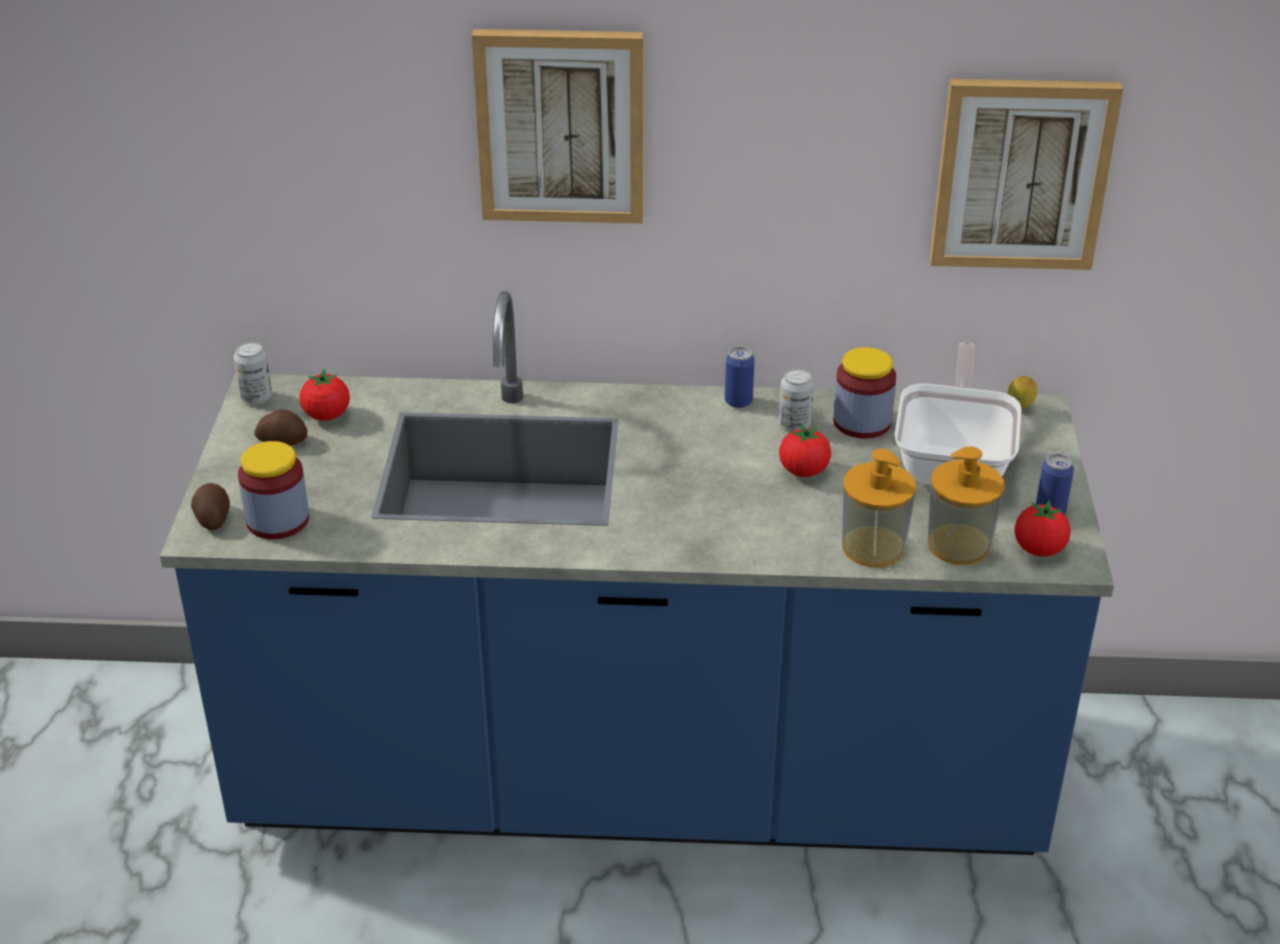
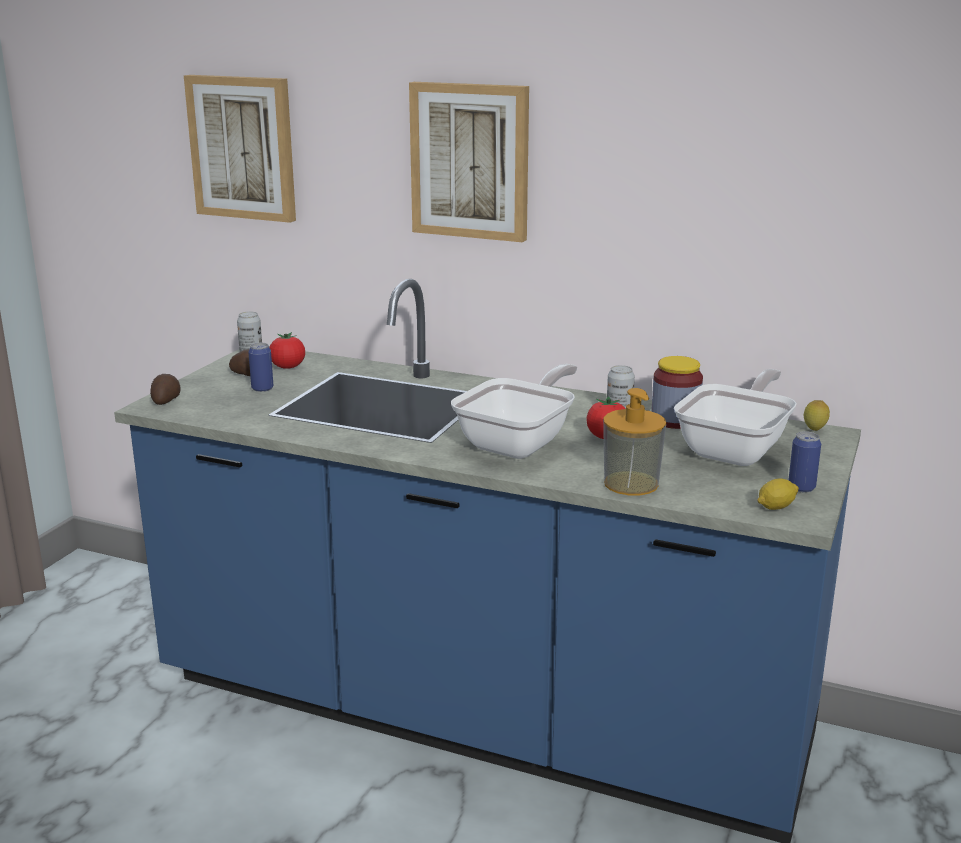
camera: 20 degrees right, 15 degrees down
jar [238,441,309,539] -> none
can [725,346,755,408] -> can moved to [248,343,273,392]
soap dispenser [928,446,1004,565] -> none
picture [930,79,1123,270] -> picture moved to [184,75,296,223]
tomato [1014,500,1071,557] -> lemon [758,479,799,510]
none -> frying pan [451,364,577,459]

